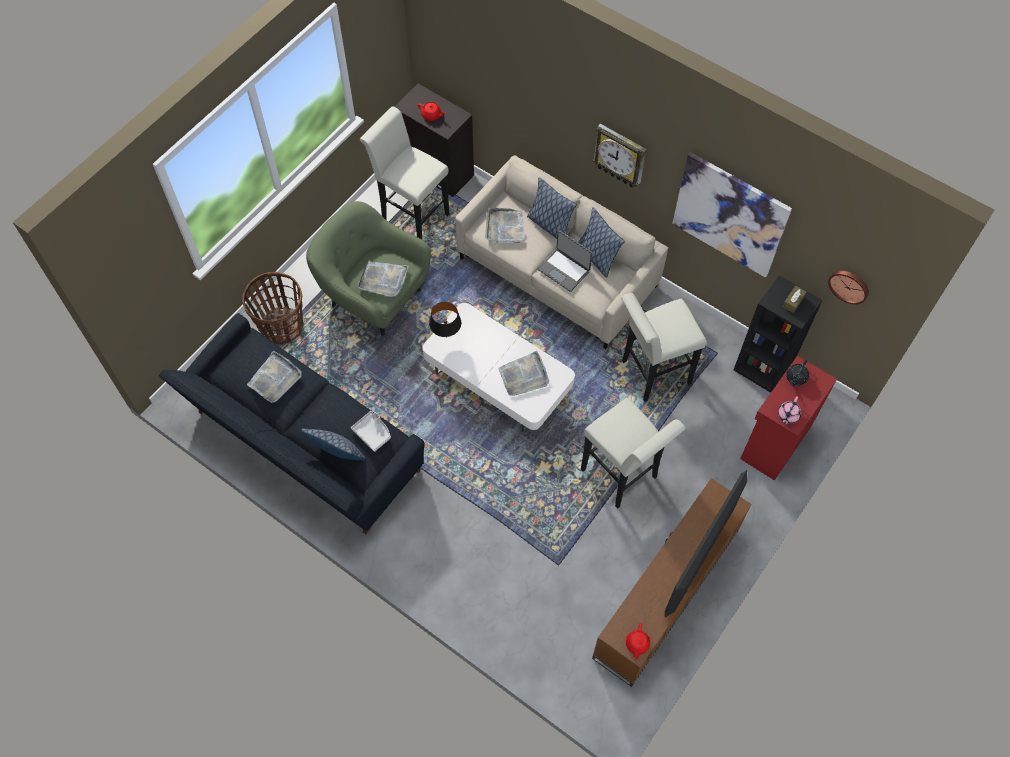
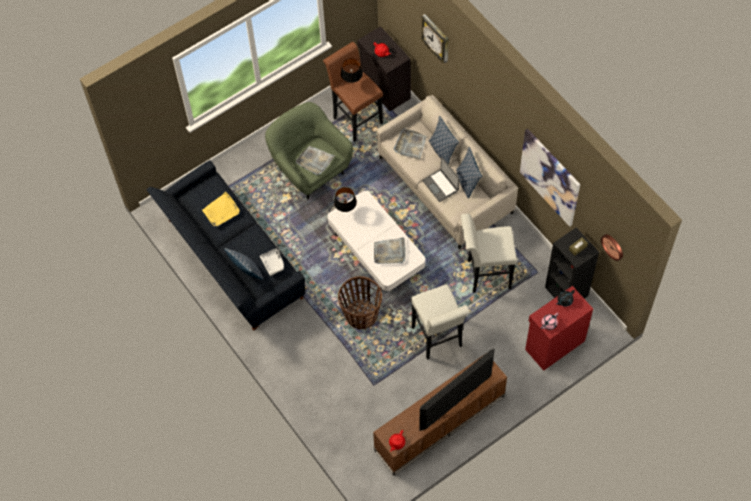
camera: 20 degrees right, 0 degrees up
basket [242,272,303,345] -> basket moved to [338,276,382,329]
grey tray [247,351,302,403] -> yellow tray [202,192,240,226]
white stool [360,106,449,239] -> brown stool [323,42,383,142]
wall clock [593,123,646,188] -> wall clock moved to [421,14,449,63]
none -> black table lamp [341,58,363,85]

